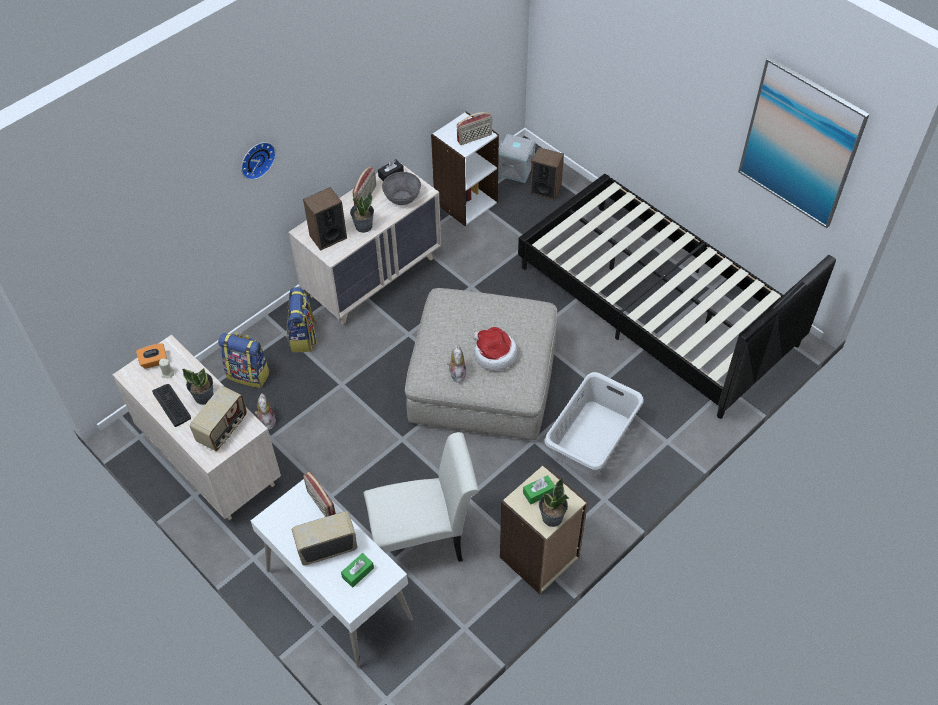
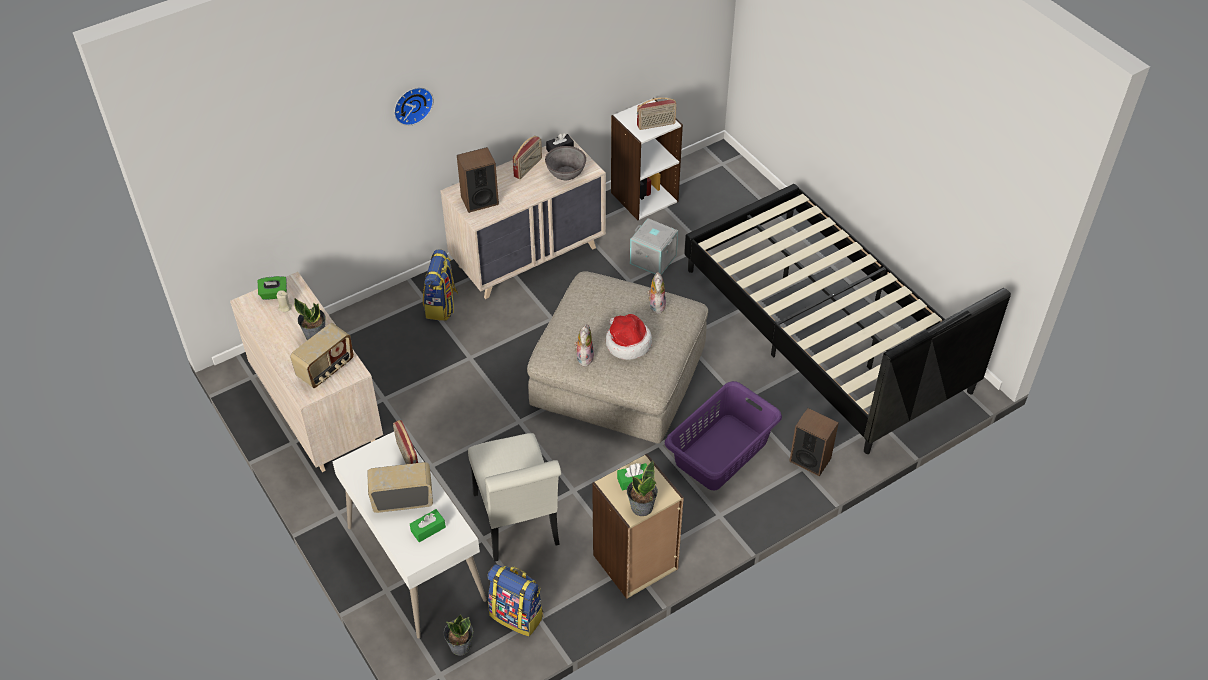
camera: 10 degrees right, 5 degrees down
orange tissue box [136,343,167,369] -> green tissue box [258,276,287,300]
keyboard [152,384,191,427] -> none
backpack [218,332,270,388] -> backpack moved to [487,564,543,637]
plush toy [255,393,275,430] -> plush toy moved to [647,272,666,314]
potted plant [350,192,374,233] -> potted plant moved to [444,615,473,656]
white chair [364,432,479,562] -> white chair turned 75 degrees clockwise [468,433,561,562]
grey storage box [498,134,536,183] -> grey storage box moved to [630,218,678,275]
speaker [530,147,564,201] -> speaker moved to [789,408,839,476]
grey laundry basket [544,372,644,477] -> purple laundry basket [665,381,782,490]
picture [738,57,870,228] -> none

